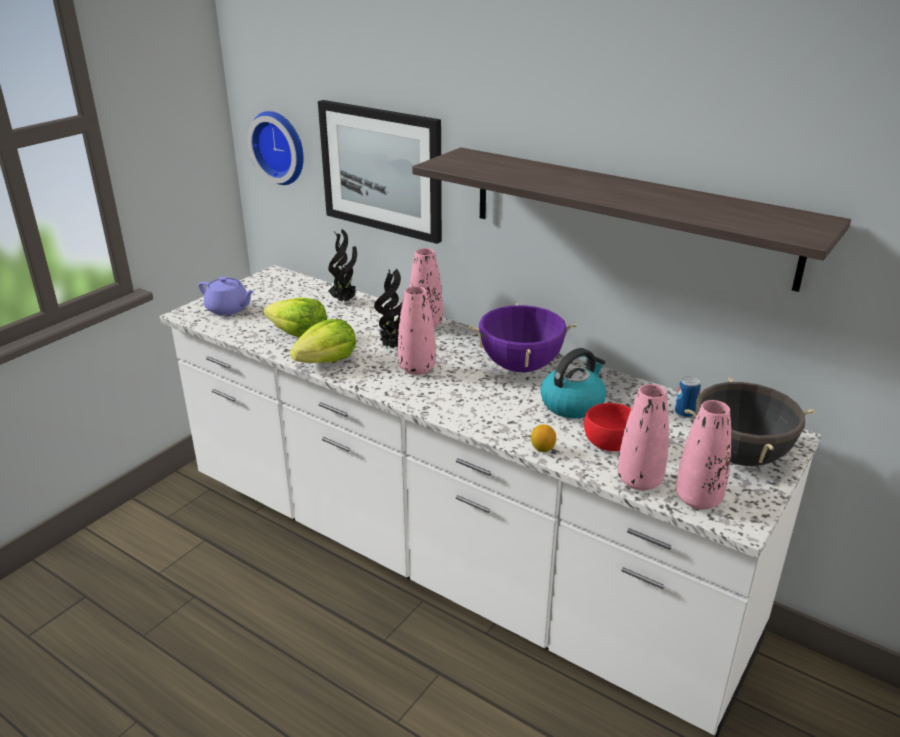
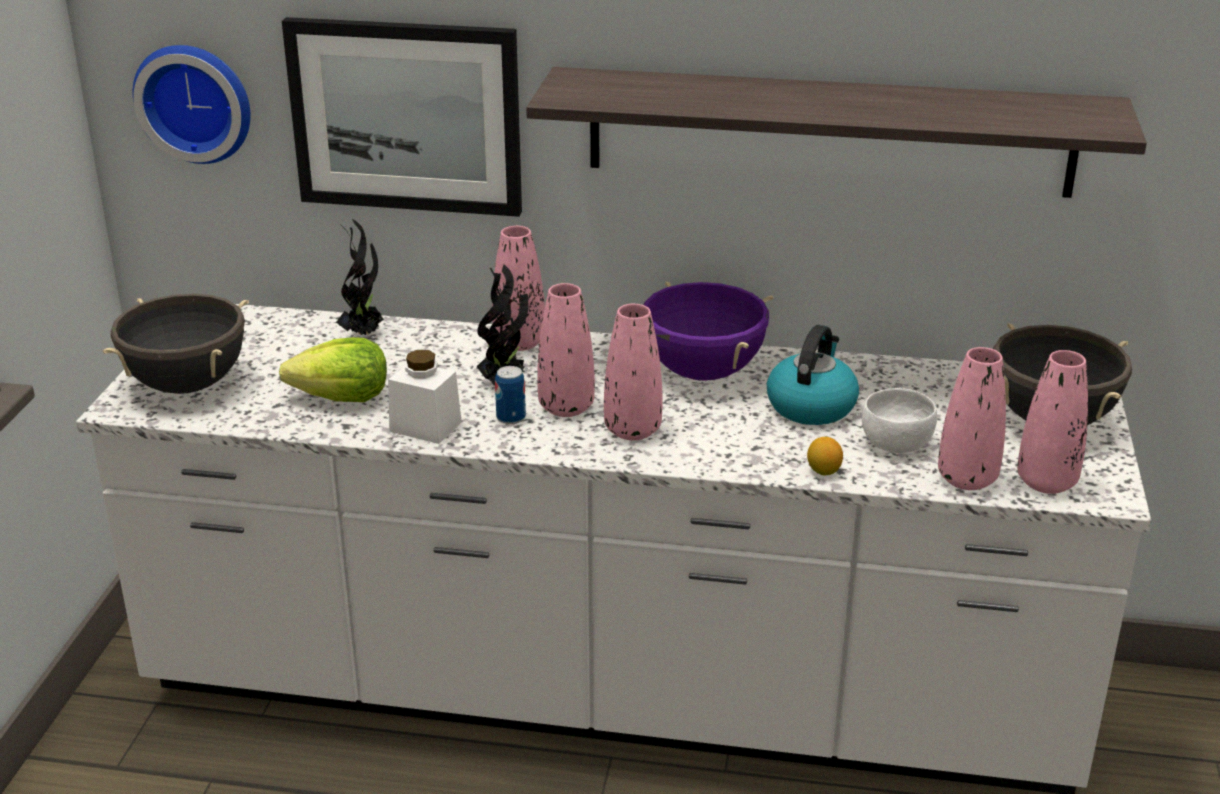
camera: 25 degrees left, 0 degrees up
purple teapot [198,276,255,315] -> black cooking pot [103,294,249,394]
lettuce [290,319,356,363] -> white jar [388,350,462,444]
red bowl [584,403,631,451] -> white bowl [862,388,937,453]
can [675,377,701,418] -> can moved to [495,366,526,424]
none -> pink vase [604,304,662,440]

